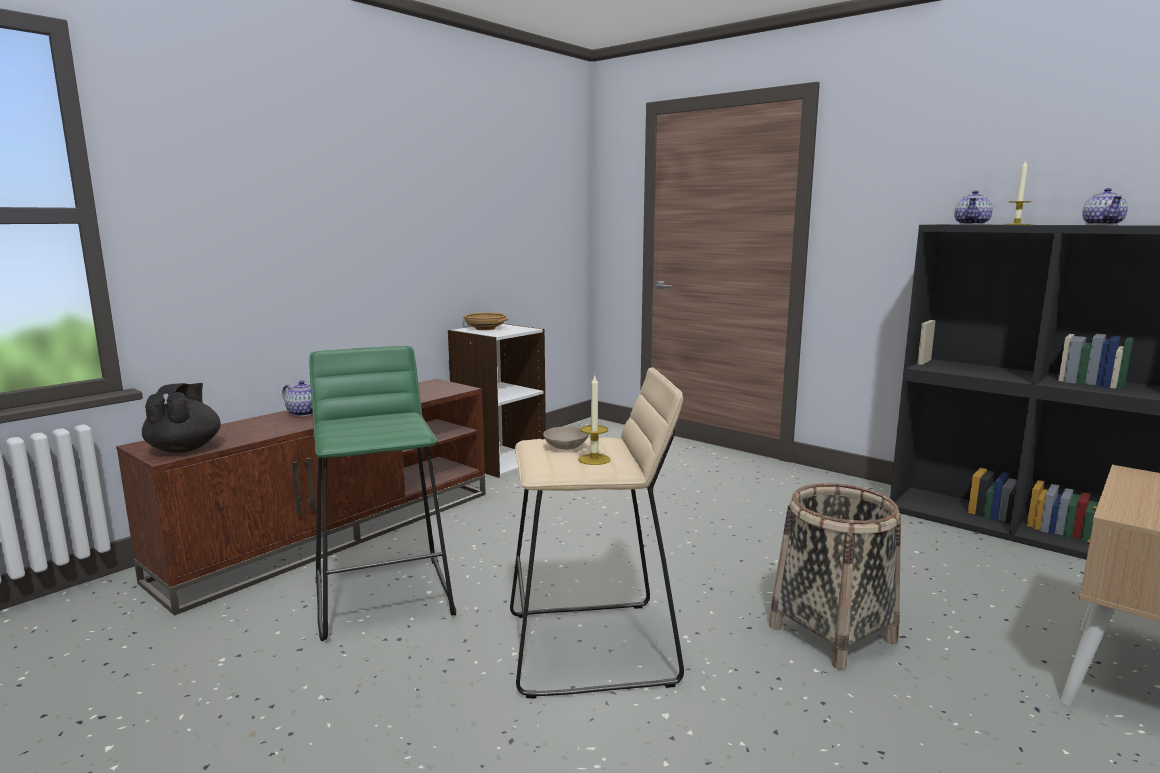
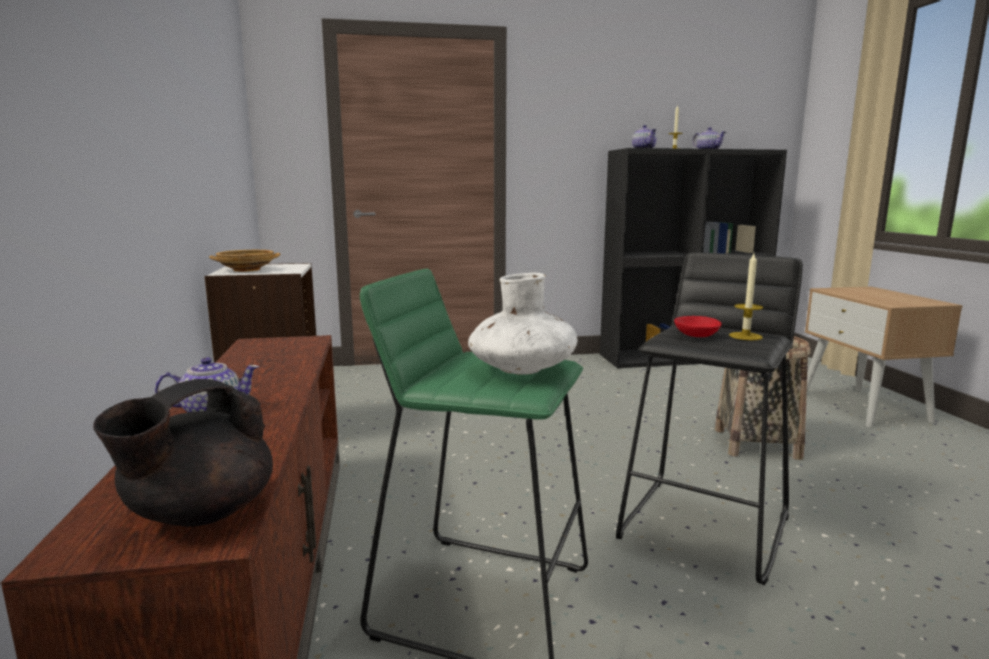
camera: 50 degrees left, 0 degrees up
black teapot [142,383,221,453] -> black teapot turned 90 degrees counterclockwise [93,379,273,527]
beige stool [510,367,684,699] -> black stool [616,252,803,585]
beige bowl [543,426,589,450] -> red bowl [674,316,722,337]
none -> white vase [468,273,578,375]

